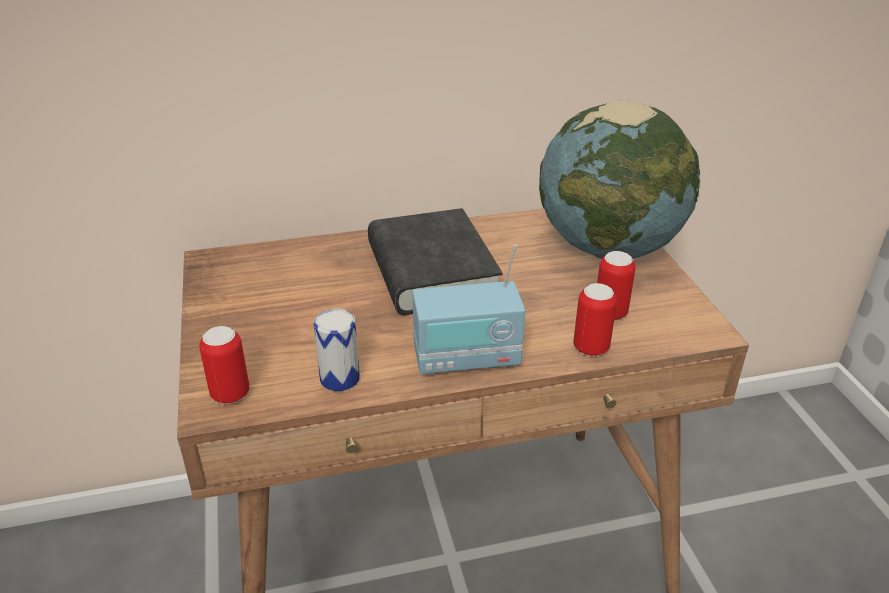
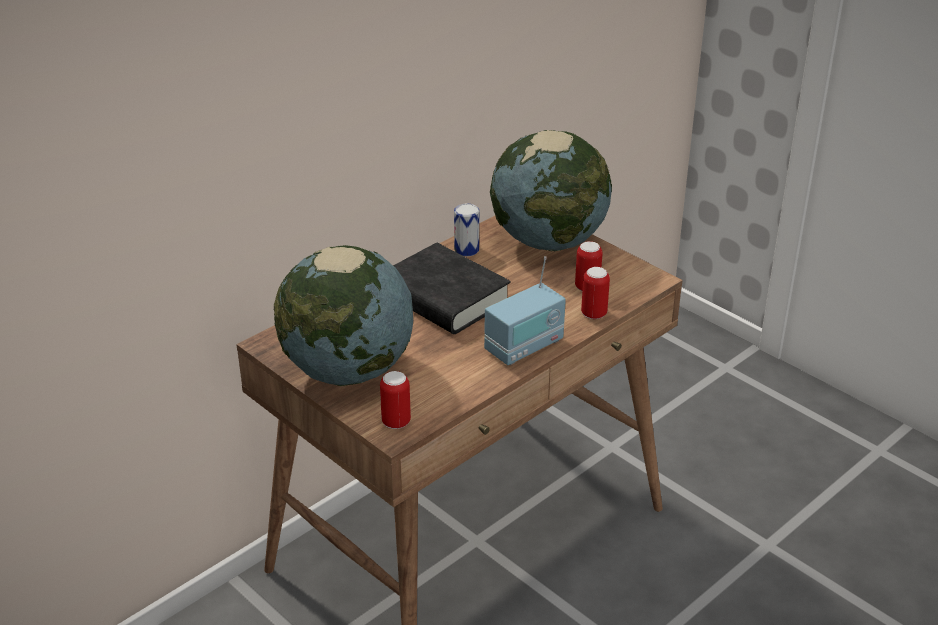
camera: 30 degrees left, 0 degrees up
can [314,309,360,391] -> can moved to [454,204,479,256]
none -> globe [274,245,413,386]

